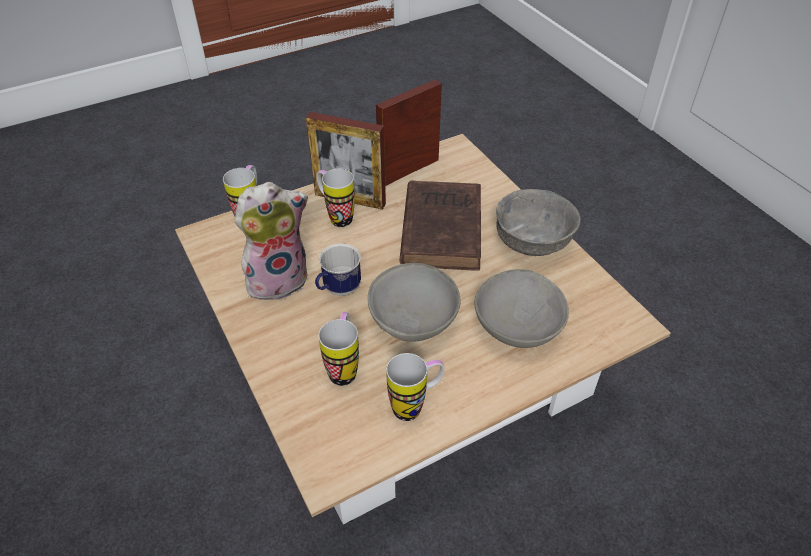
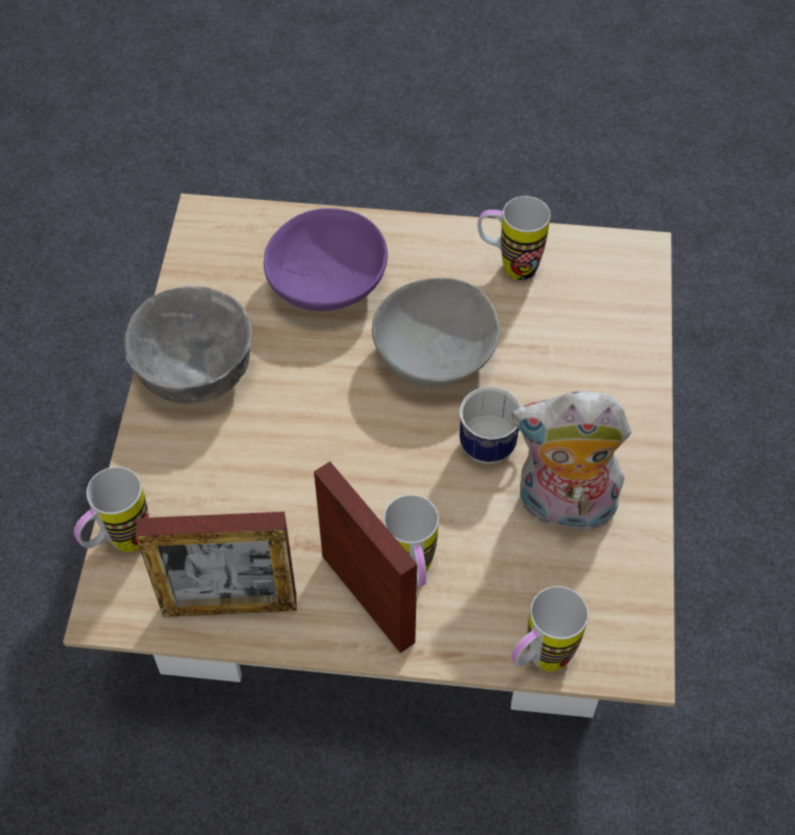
camera: 145 degrees left, 10 degrees up
mug [318,312,359,386] -> mug moved to [74,467,149,552]
brown book [400,180,481,271] -> none
grey bowl [475,269,569,348] -> purple bowl [264,208,388,311]

